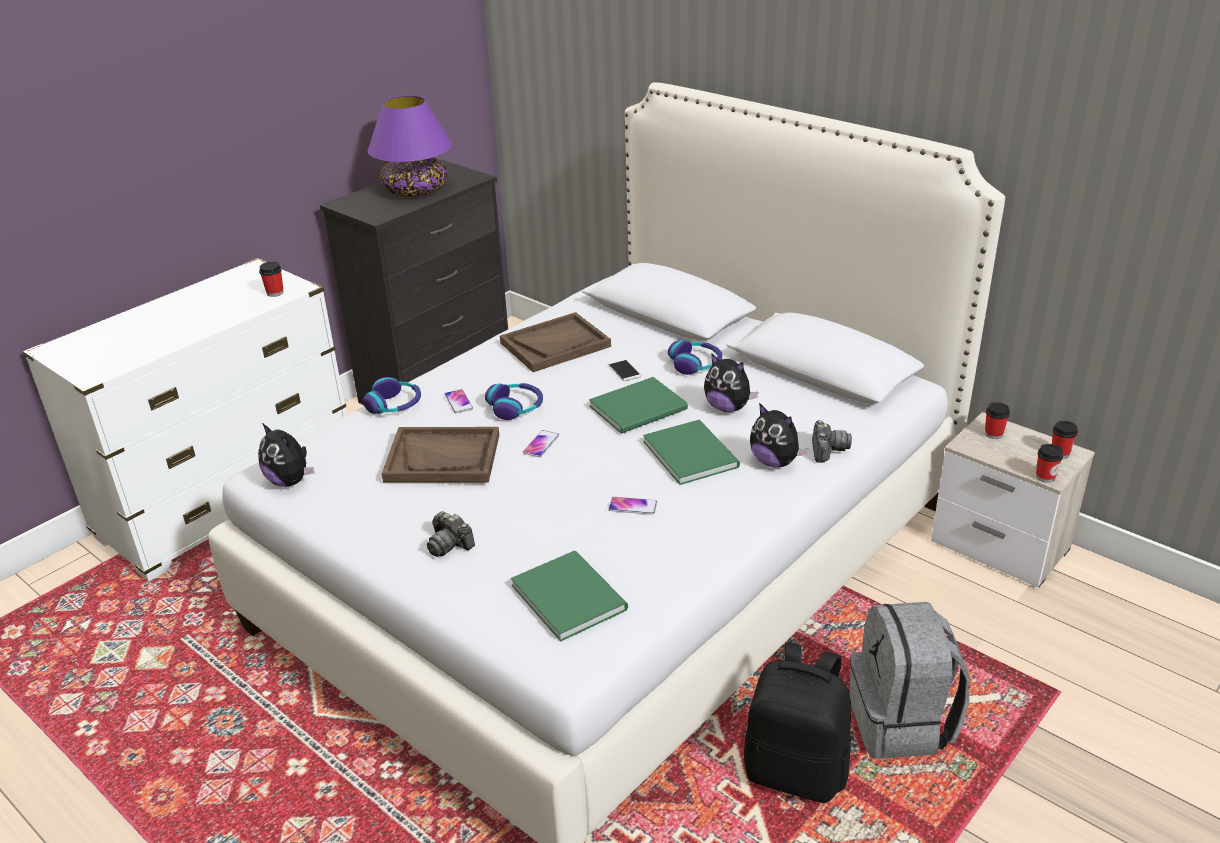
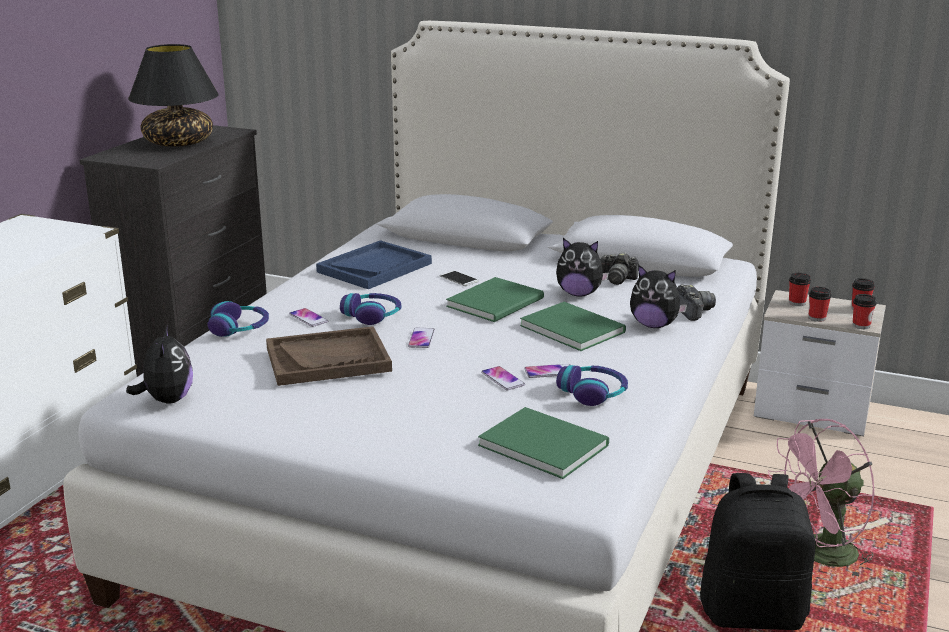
camera: 20 degrees left, 10 degrees down
plush toy [258,423,315,487] -> plush toy turned 120 degrees counterclockwise [126,325,193,404]
cup [259,262,284,297] -> cup moved to [809,287,832,322]
purple table lamp [368,95,452,196] -> black table lamp [128,44,219,147]
camera [427,511,475,557] -> camera moved to [600,252,638,285]
brown tray [500,312,611,372] -> blue tray [316,240,432,289]
headphones [668,340,722,375] -> headphones moved to [556,365,628,406]
grey backpack [850,602,970,759] -> pink fan [768,419,875,579]
none -> phone [481,366,525,390]

